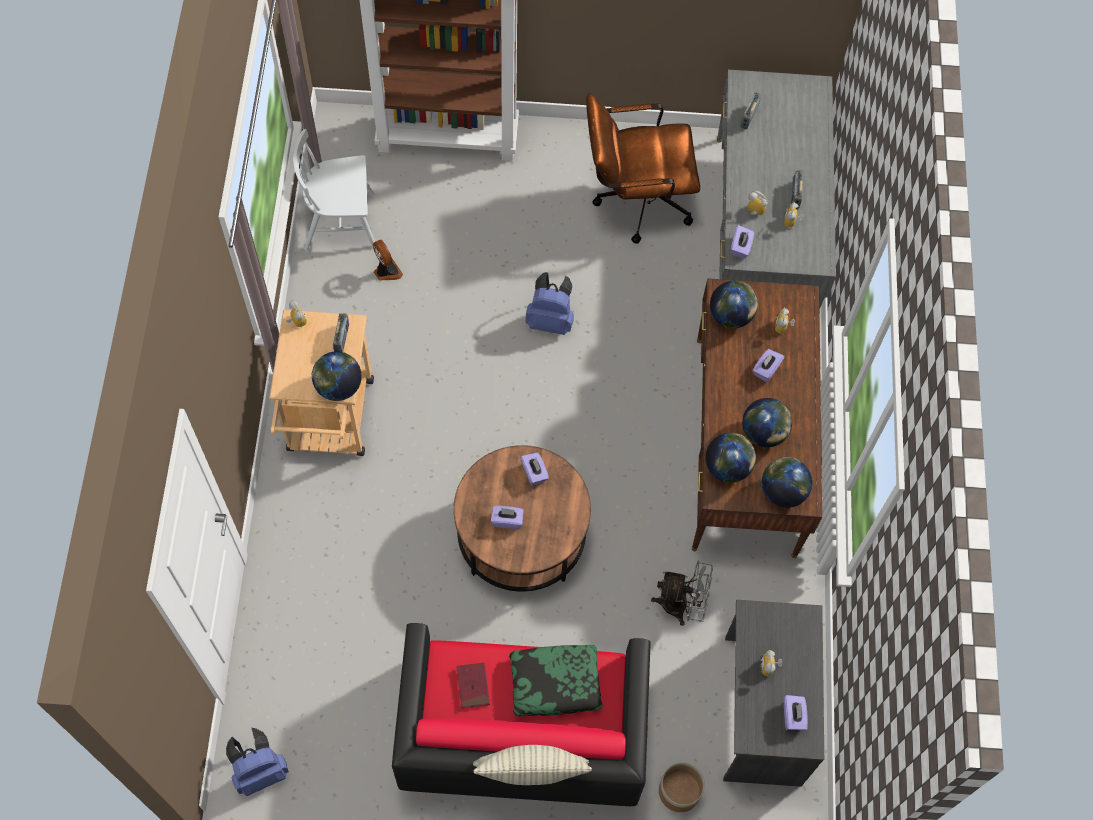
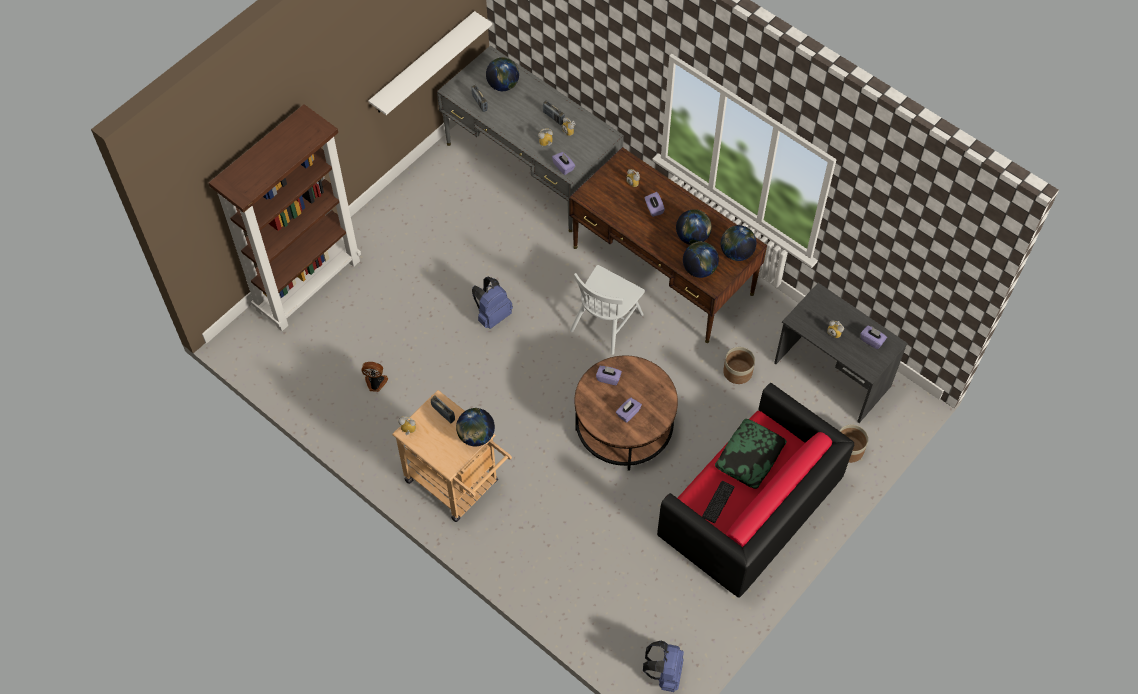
camera: 50 degrees left, 5 degrees down
white chair [293,129,375,251] -> white chair moved to [570,265,645,355]
red book [457,662,490,709] -> keyboard [702,481,734,523]
pillow [473,745,592,785] -> none
brown office chair [586,93,700,244] -> none
grey fan [651,561,713,626] -> planter [723,347,755,384]
globe [710,280,758,328] -> globe moved to [486,57,519,91]
none -> white shelf [368,11,492,115]

